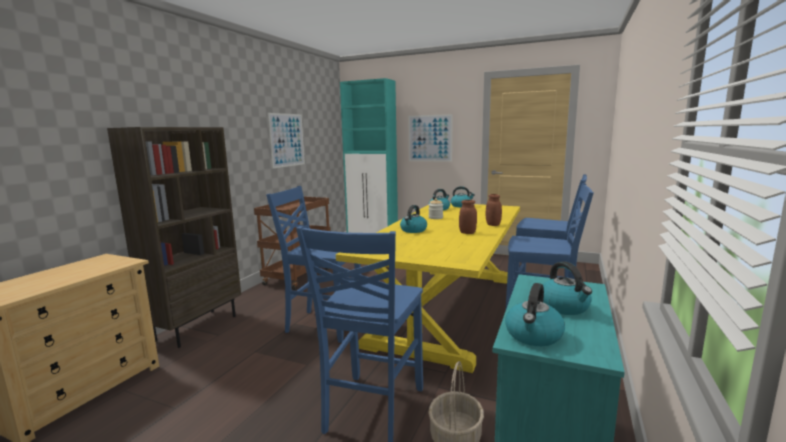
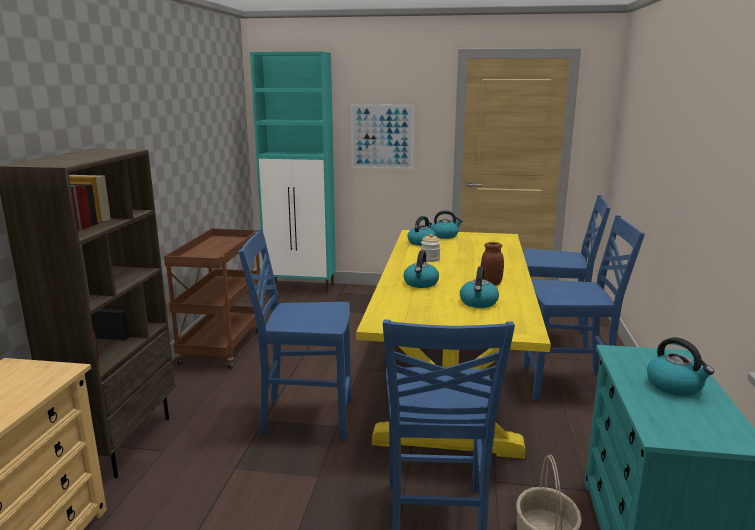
camera: 15 degrees left, 5 degrees up
picture [268,113,305,168] -> none
brown jar [486,194,502,226] -> none
kettle [505,283,565,346] -> kettle moved to [460,266,499,308]

